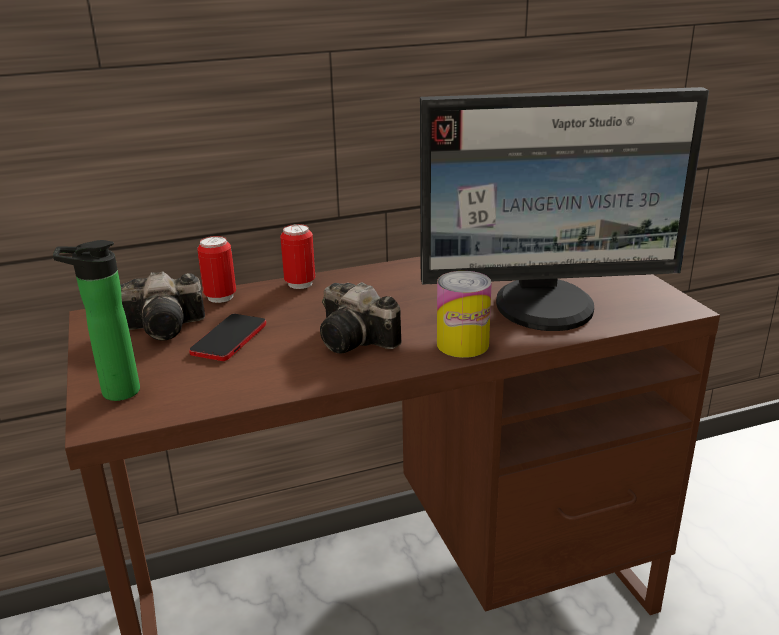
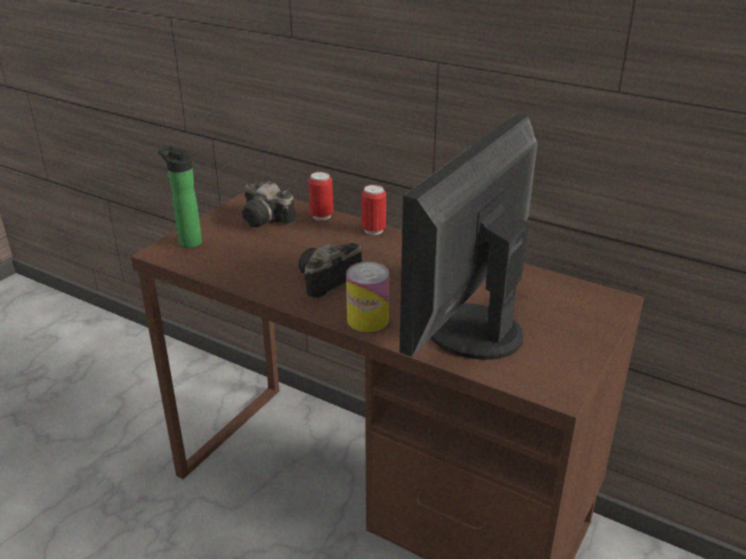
camera: 50 degrees right, 5 degrees up
phone [189,314,266,361] -> none
camera [320,282,402,353] -> camera turned 45 degrees clockwise [299,243,362,299]
monitor [420,87,709,331] -> monitor turned 75 degrees clockwise [399,113,538,360]

